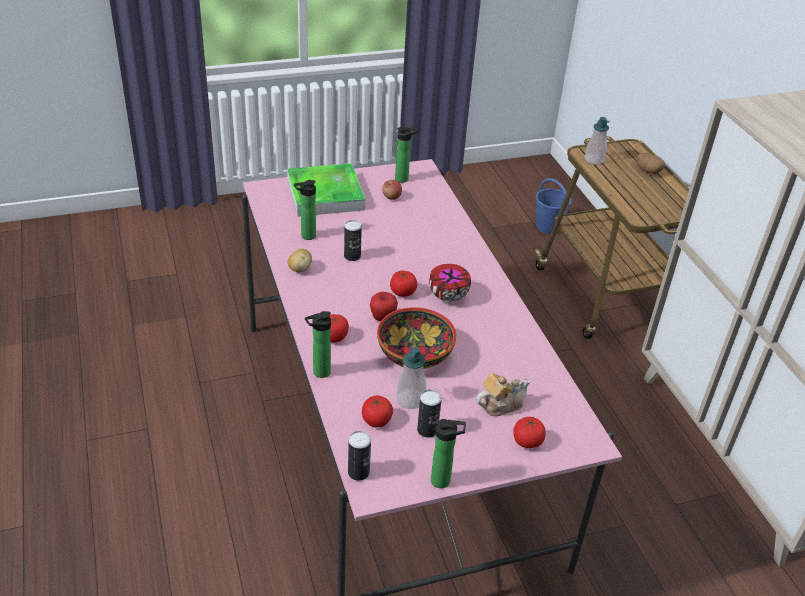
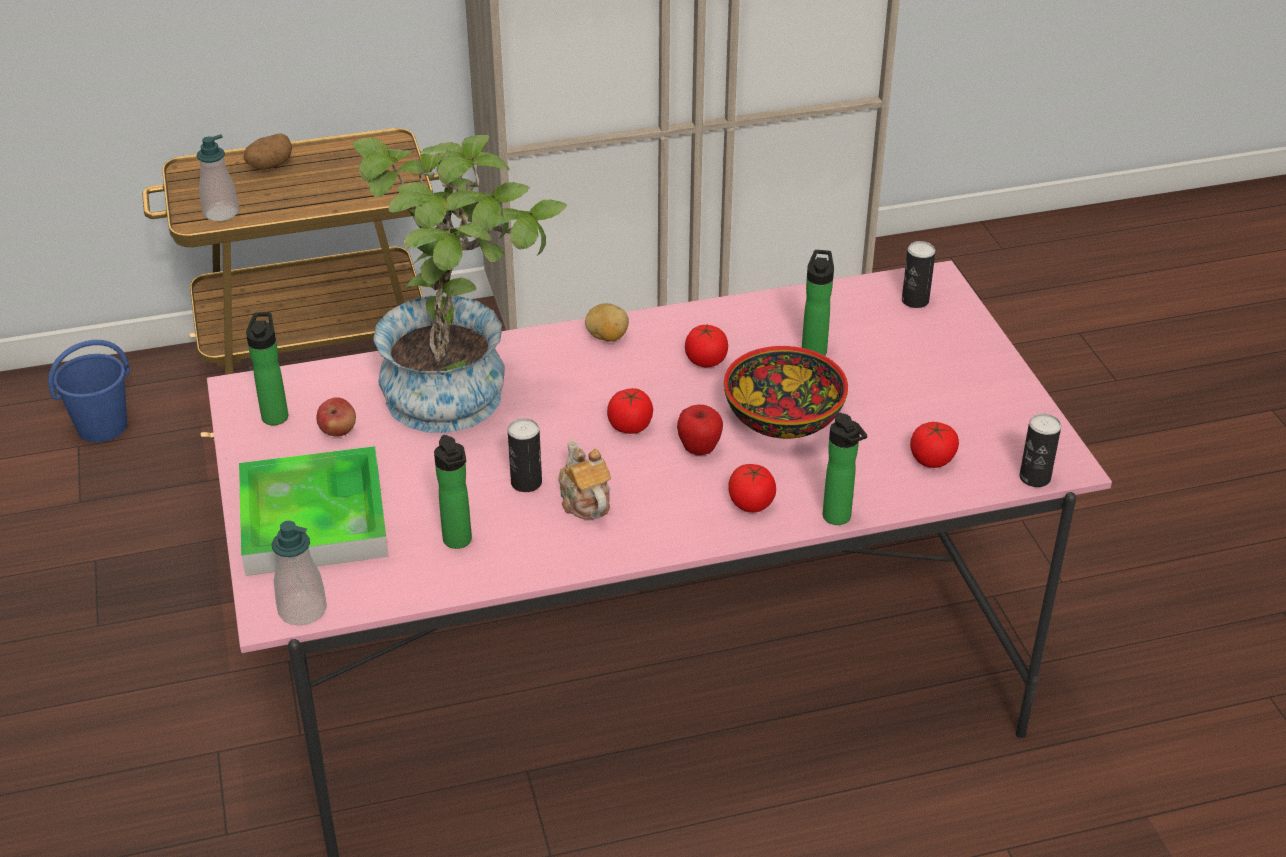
camera: 85 degrees left, 0 degrees up
potato [288,248,312,272] -> potato moved to [585,303,629,342]
soap dispenser [397,347,426,409] -> soap dispenser moved to [272,521,327,625]
can [417,390,442,438] -> can moved to [902,241,936,308]
bowl [429,264,471,302] -> none
bottle [431,419,466,488] -> bottle moved to [802,250,834,356]
teapot [476,373,531,416] -> teapot moved to [558,440,611,520]
tomato [514,417,546,448] -> tomato moved to [685,324,728,367]
none -> potted plant [353,135,567,433]

